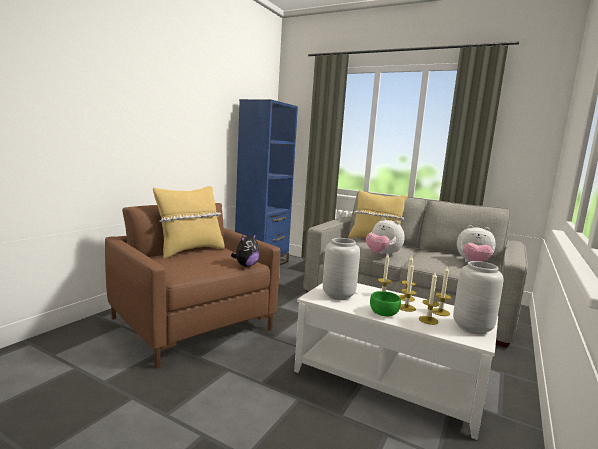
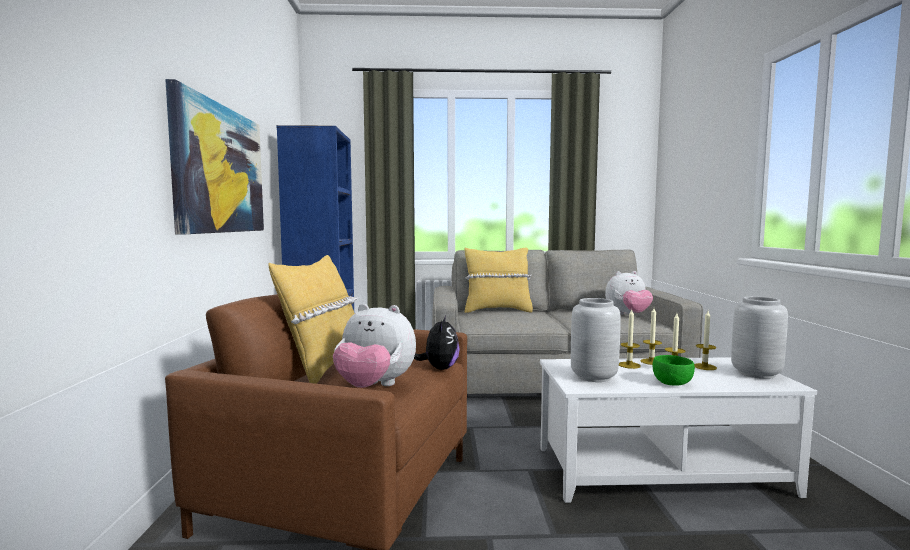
camera: 30 degrees left, 5 degrees down
plush toy [366,218,405,256] -> plush toy moved to [333,304,416,388]
candle [419,271,440,325] -> none
none -> picture [165,79,264,234]

